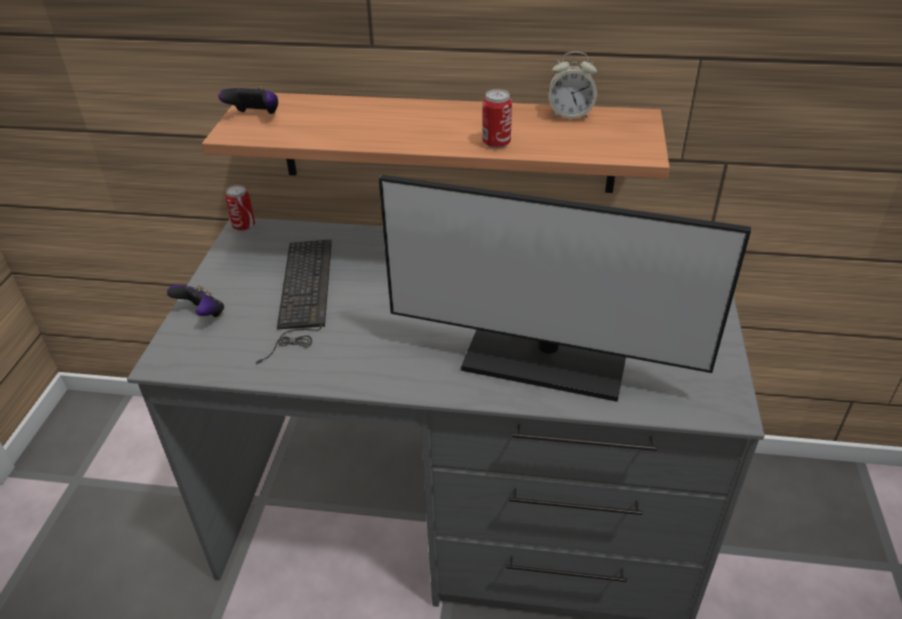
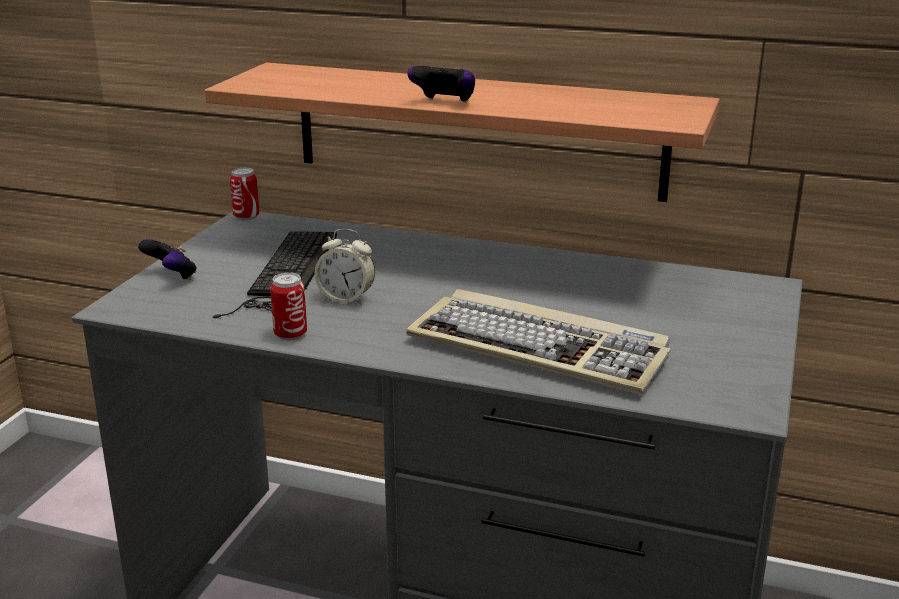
camera: 10 degrees right, 15 degrees down
game controller [218,86,278,114] -> game controller moved to [407,66,475,103]
monitor [379,175,751,402] -> keyboard [406,289,671,395]
can [482,89,512,149] -> can moved to [270,273,307,340]
alarm clock [549,52,597,119] -> alarm clock moved to [314,229,375,305]

